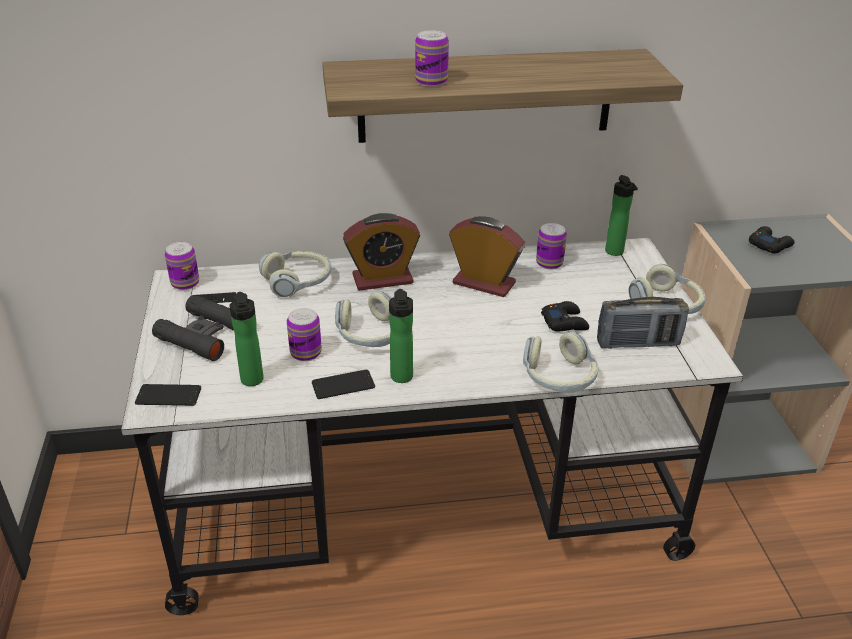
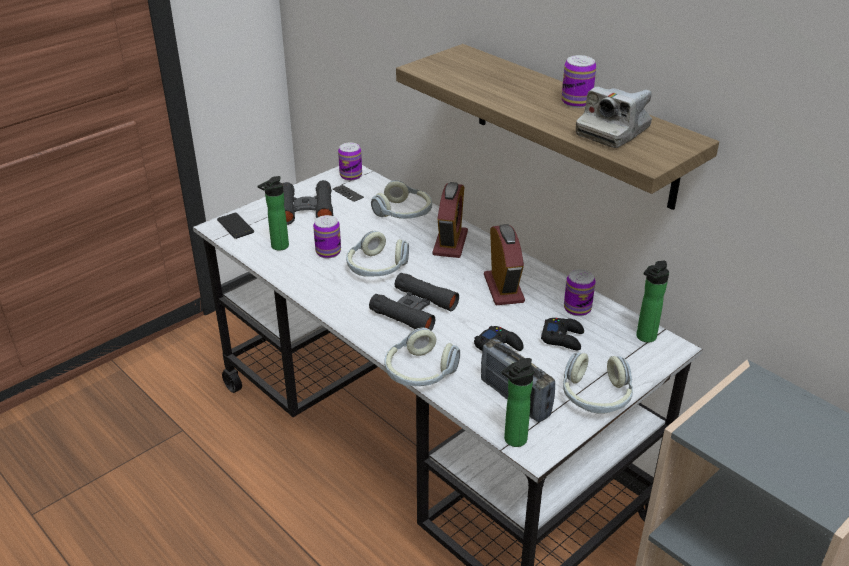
camera: 55 degrees right, 0 degrees up
phone [312,370,375,399] -> none
alarm clock [343,213,420,291] -> alarm clock turned 120 degrees counterclockwise [432,182,468,258]
bottle [389,289,413,383] -> bottle moved to [502,358,534,447]
can [415,30,449,87] -> can moved to [562,55,596,108]
black game controller [749,226,795,254] -> black game controller moved to [541,318,584,350]
none -> black binoculars [369,273,459,331]
none -> camera [576,87,652,148]

